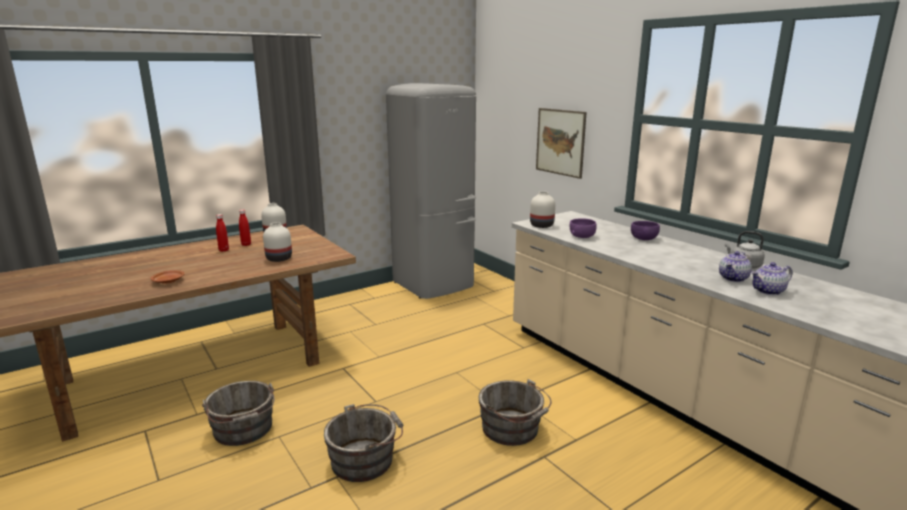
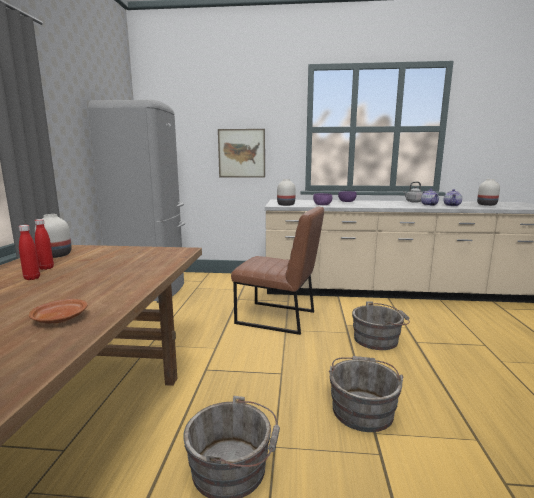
camera: 50 degrees left, 5 degrees down
white vase [263,222,292,262] -> white vase moved to [477,179,500,206]
none -> brown chair [231,206,324,335]

